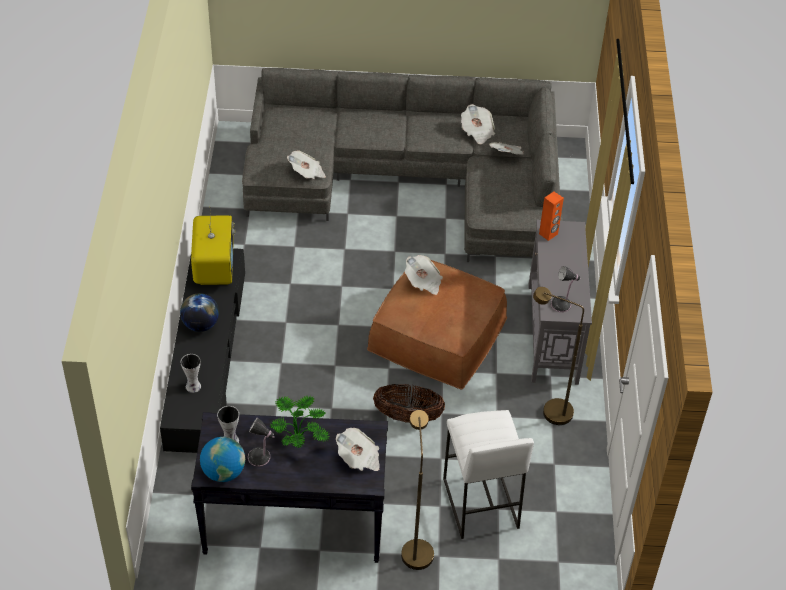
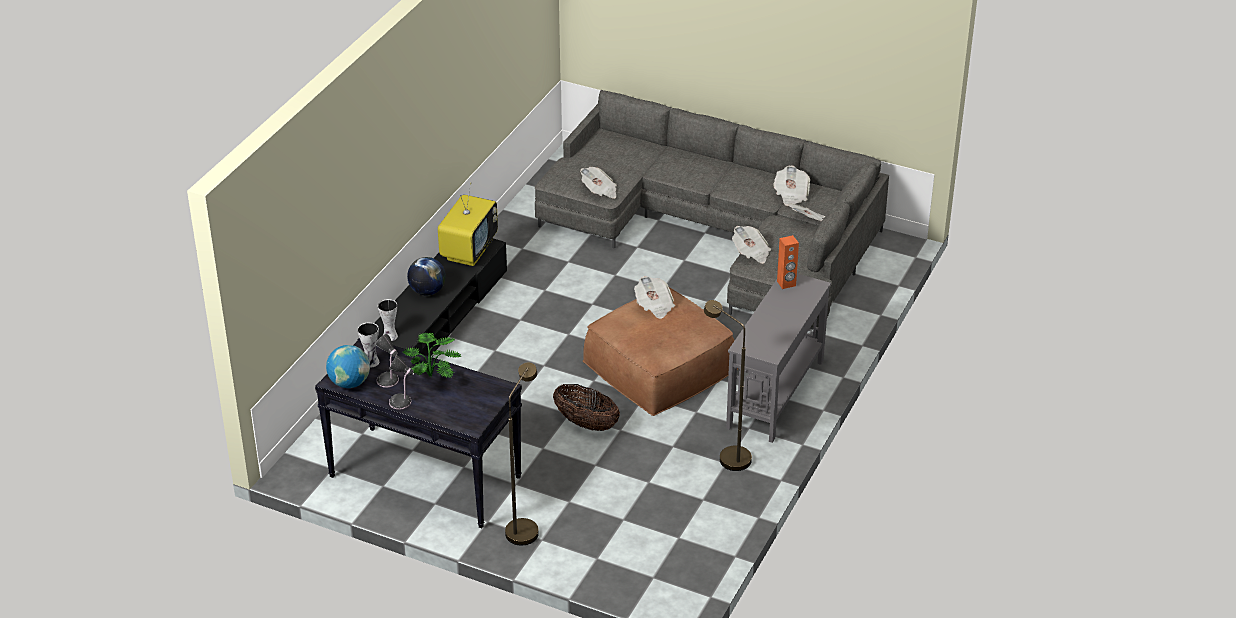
camera: 25 degrees right, 10 degrees down
newspaper [336,428,380,471] -> newspaper moved to [732,226,771,264]
white stool [443,410,534,539] -> none
table lamp [551,266,581,312] -> table lamp moved to [389,355,414,410]

